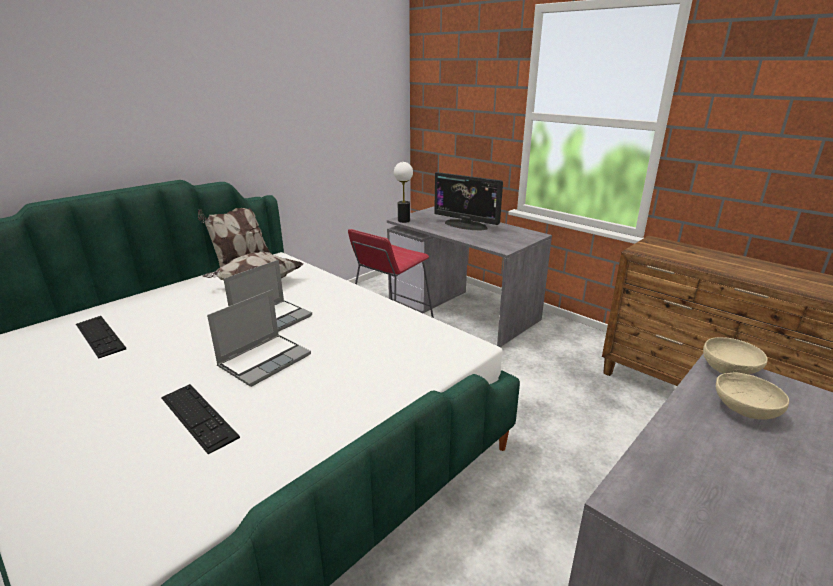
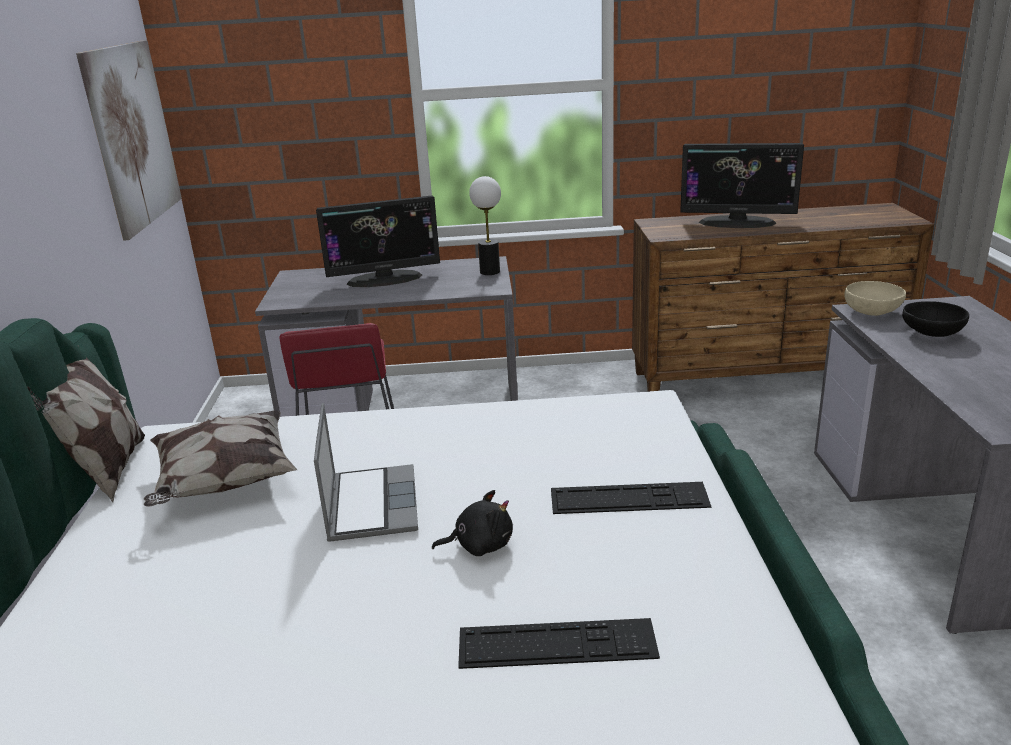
camera: 45 degrees left, 0 degrees up
keyboard [76,316,126,359] -> keyboard moved to [551,482,711,514]
laptop [207,290,311,387] -> black plush toy [432,490,513,556]
table lamp [394,162,413,223] -> table lamp moved to [469,176,501,275]
beige bowl [716,372,789,420] -> black bowl [902,301,969,337]
none -> picture [76,40,182,241]
none -> monitor [680,143,804,228]

